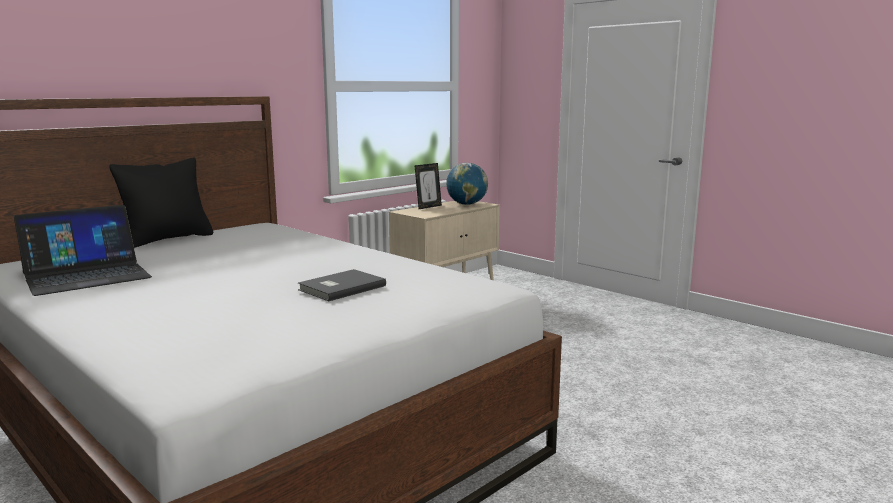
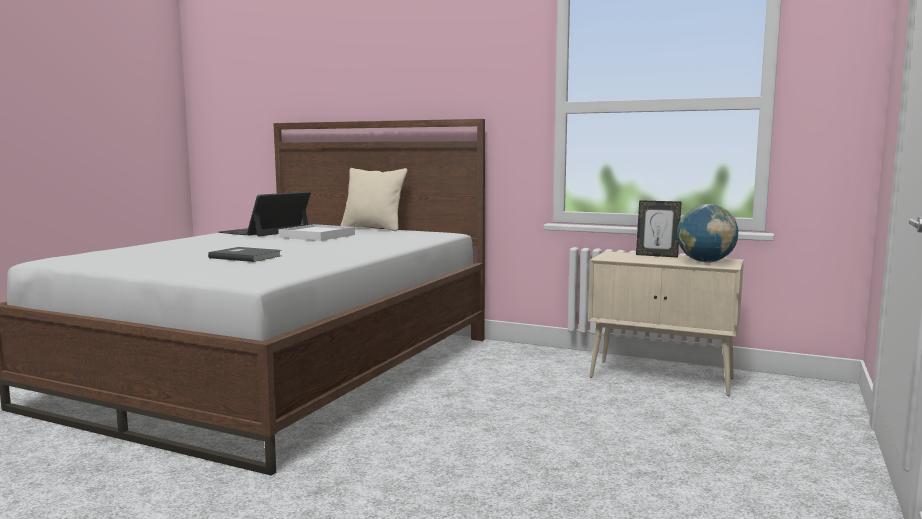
camera: 70 degrees right, 5 degrees down
laptop [14,205,152,296] -> laptop turned 90 degrees clockwise [219,192,311,237]
black pillow [109,158,213,248] -> beige pillow [341,168,407,231]
none -> white tray [278,224,355,241]

